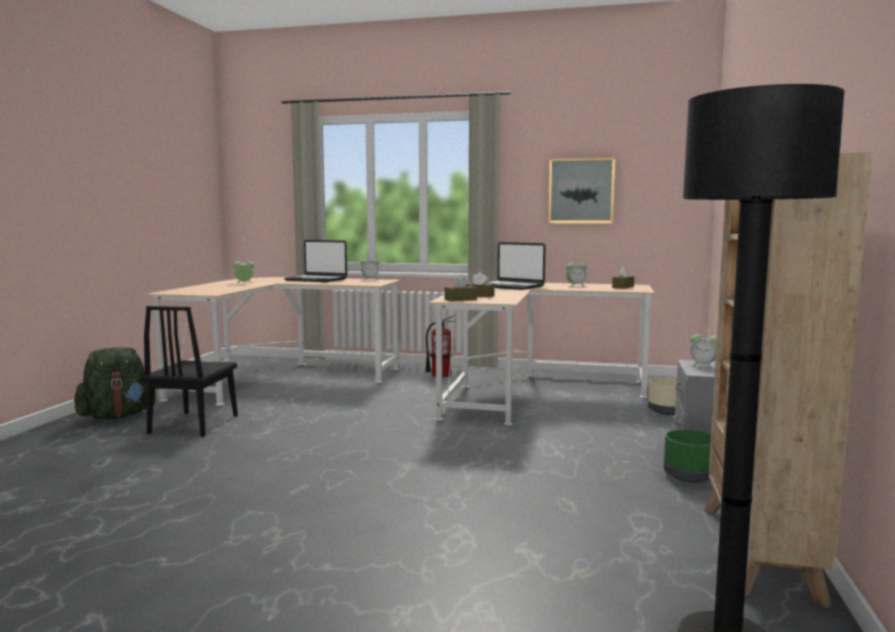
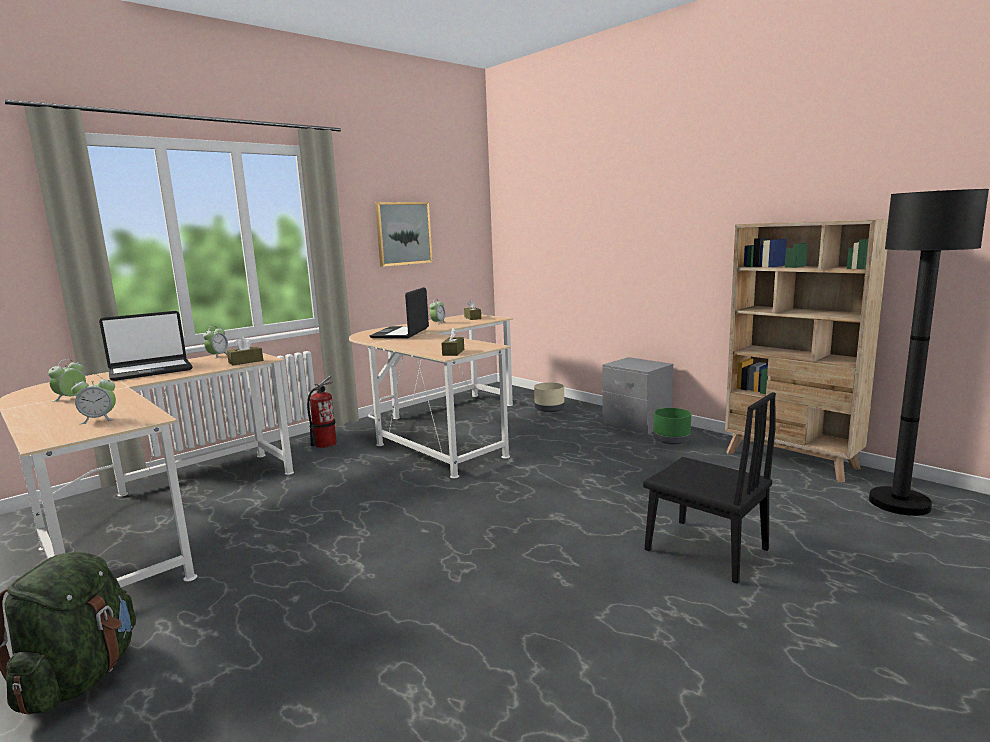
camera: 55 degrees left, 5 degrees up
black chair [143,306,238,437] -> black chair moved to [643,392,776,584]
brown tissue box [465,272,495,297] -> brown tissue box moved to [227,337,263,366]
laptop [485,242,546,290] -> laptop turned 120 degrees clockwise [369,287,429,338]
alarm clock [690,330,717,369] -> alarm clock moved to [71,374,116,424]

